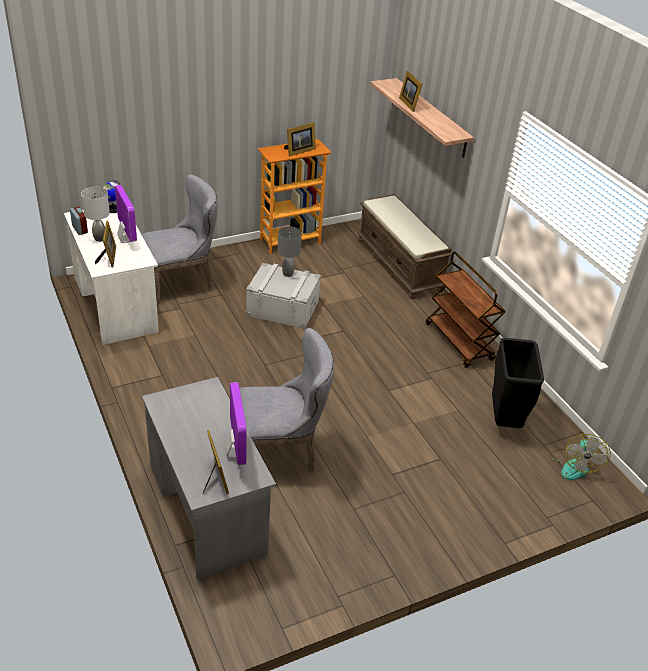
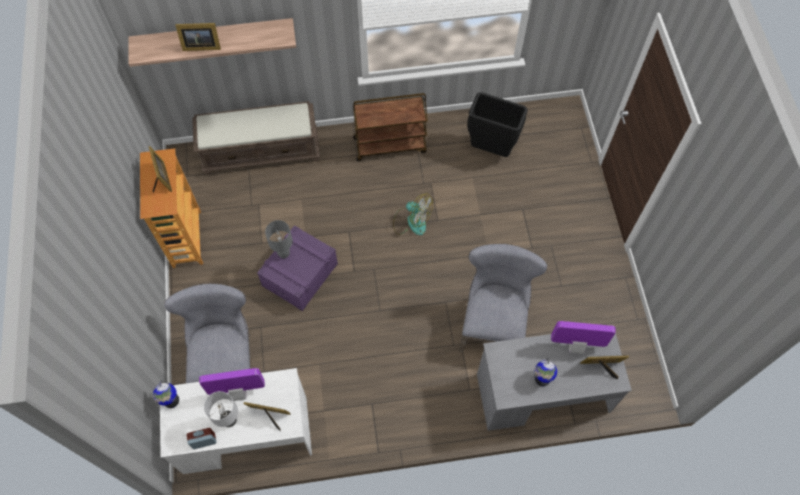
camera: 70 degrees left, 25 degrees up
grey storage box [246,263,321,329] -> purple storage box [257,225,338,311]
fan [549,434,610,480] -> fan moved to [393,194,433,235]
none -> globe [535,357,557,386]

